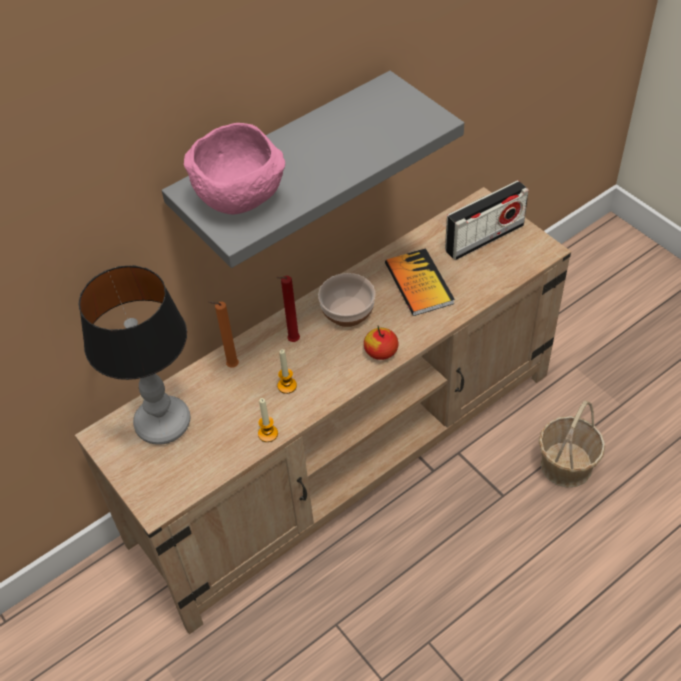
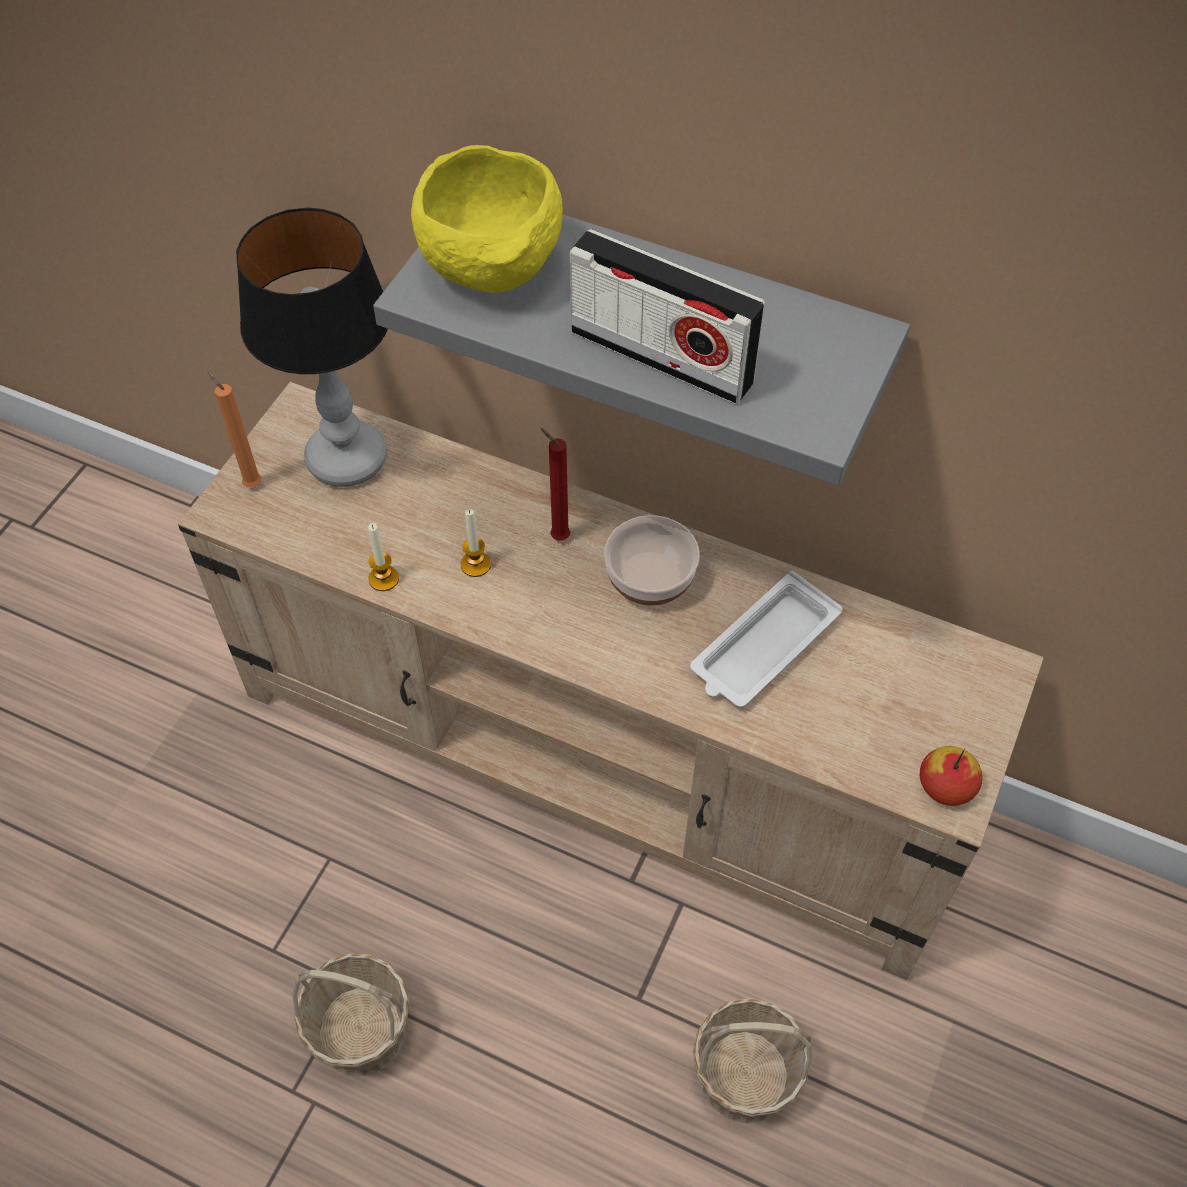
camera: 60 degrees right, 5 degrees up
pink bowl [184,123,285,215] -> yellow bowl [411,145,563,293]
orange candle [208,301,239,368] -> orange candle moved to [207,370,261,487]
apple [364,326,398,360] -> apple moved to [920,746,983,806]
book [385,248,455,316] -> white tray [690,571,843,707]
radio [445,180,529,260] -> radio moved to [570,229,765,404]
none -> basket [292,954,410,1076]

